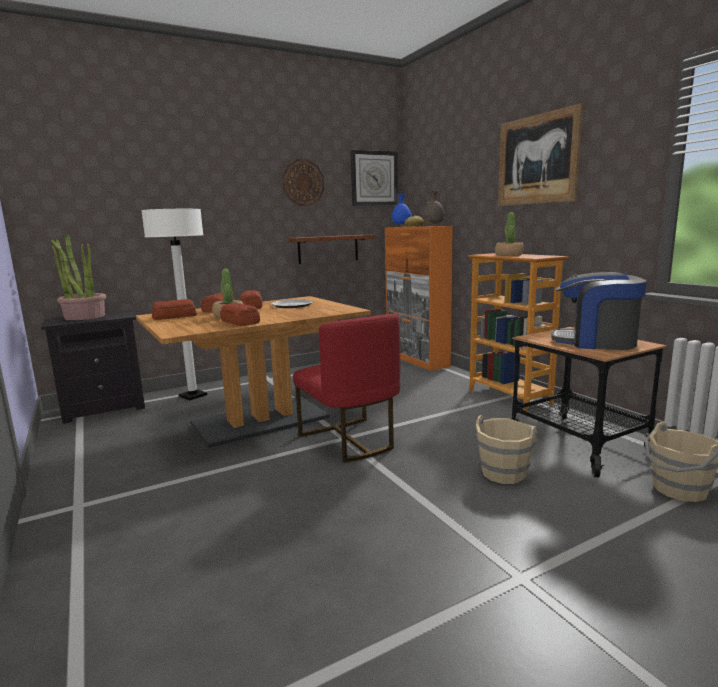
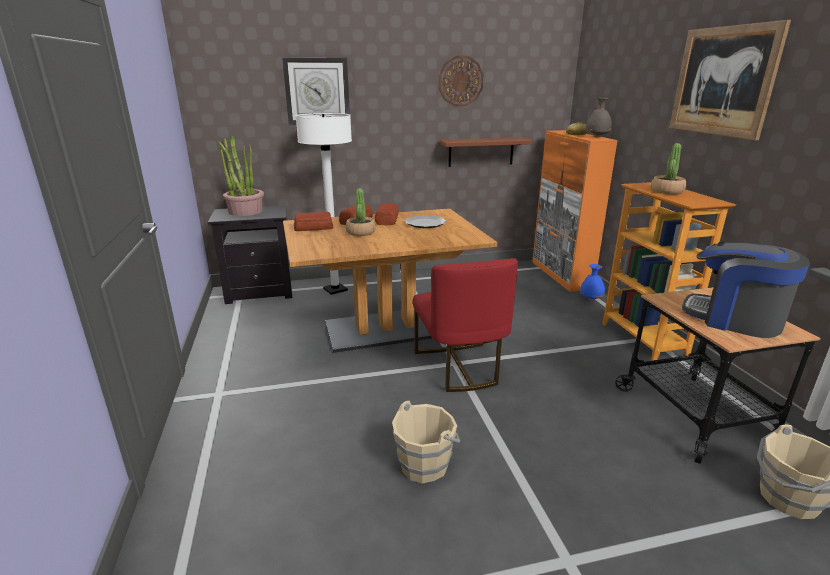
camera: 15 degrees right, 10 degrees up
bread [220,303,260,326] -> none
wall clock [350,150,398,206] -> wall clock moved to [282,57,350,125]
blue vase [392,194,412,227] -> blue vase moved to [580,264,605,300]
beige bucket [476,415,540,484] -> beige bucket moved to [392,401,460,484]

